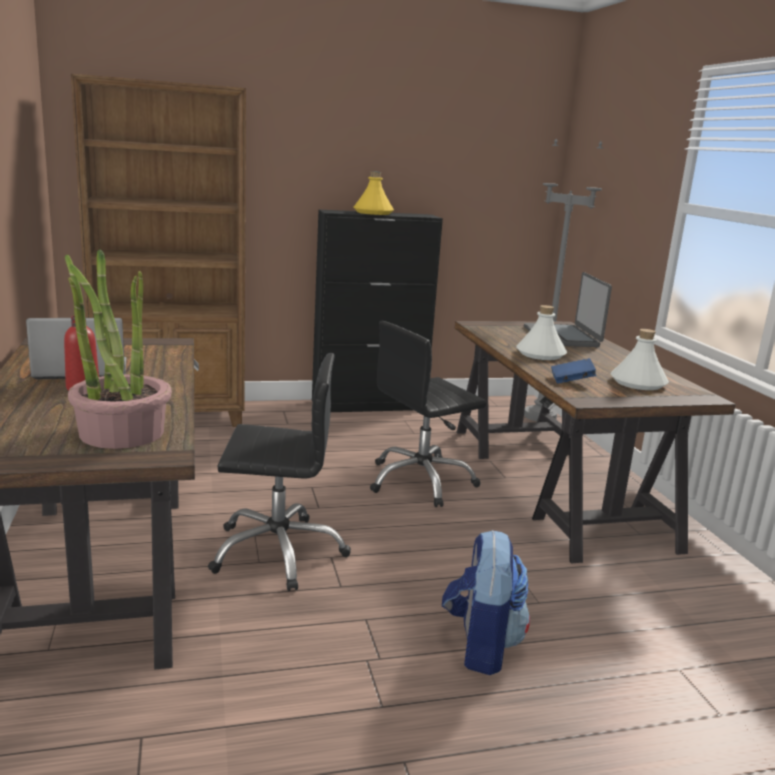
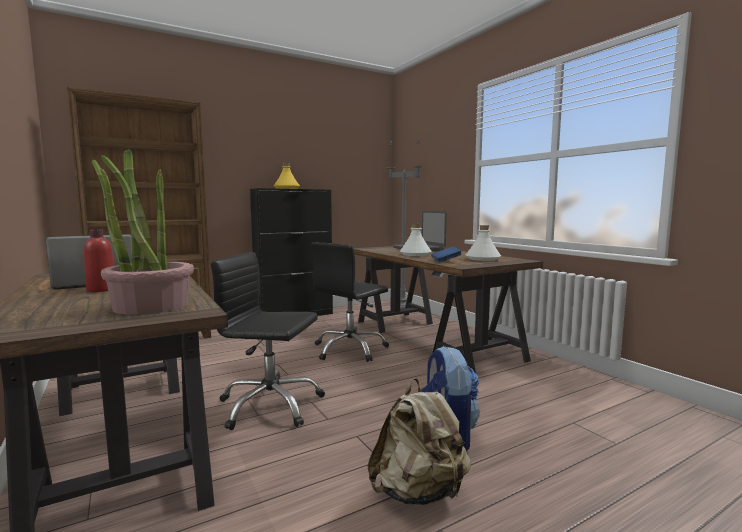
camera: 15 degrees left, 10 degrees down
black office chair [208,353,351,591] -> black office chair turned 150 degrees counterclockwise [210,252,325,430]
none -> beige backpack [367,378,471,505]

